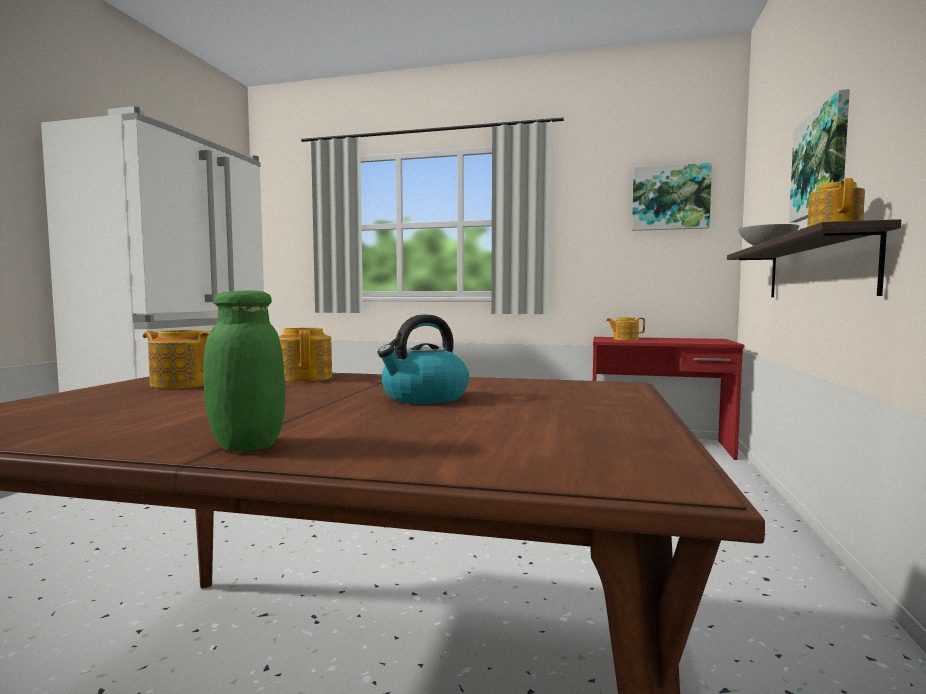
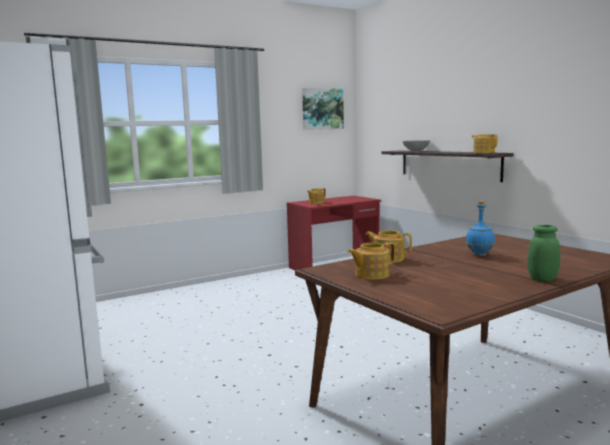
camera: 45 degrees left, 5 degrees up
kettle [377,315,469,404] -> blue bottle [466,201,495,256]
picture [789,89,850,223] -> none

